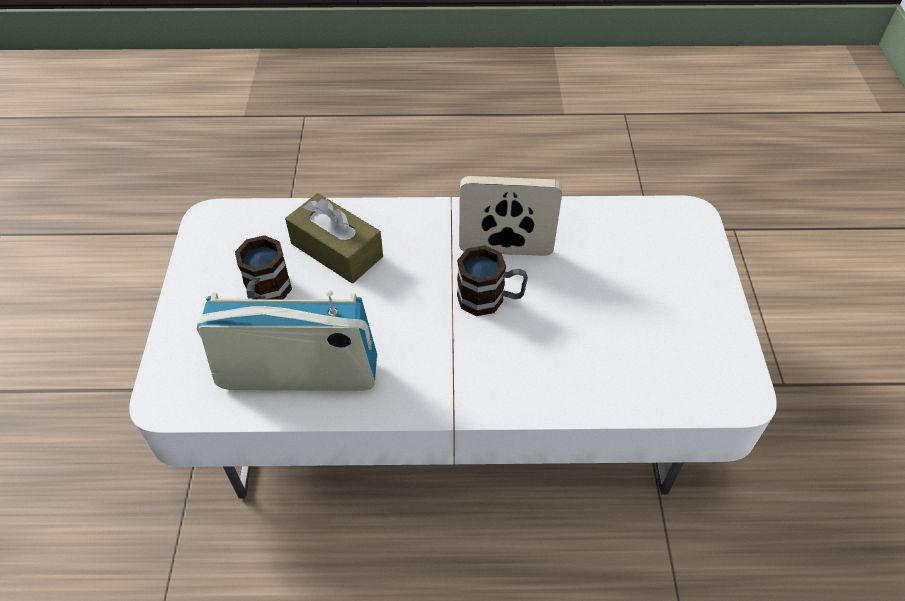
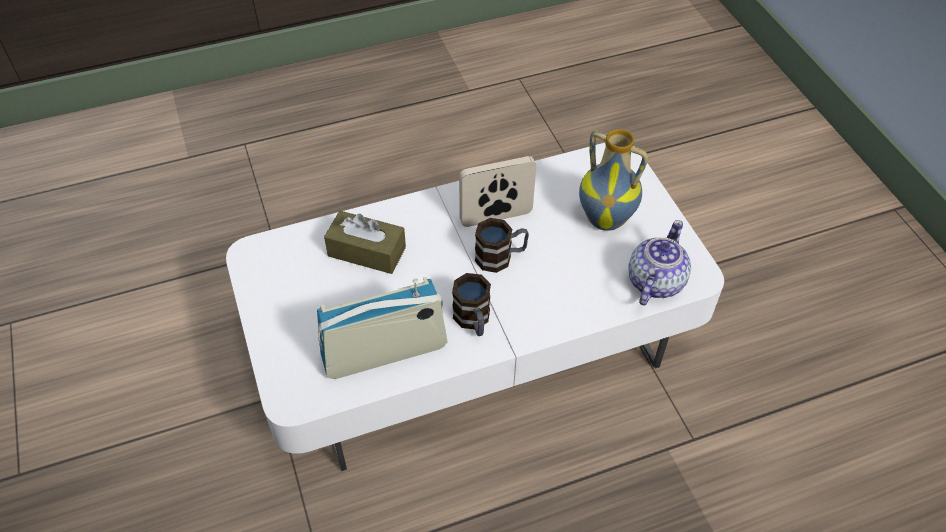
camera: 20 degrees left, 0 degrees up
mug [235,235,292,300] -> mug moved to [452,273,491,336]
none -> vase [579,129,648,231]
none -> teapot [628,220,691,306]

